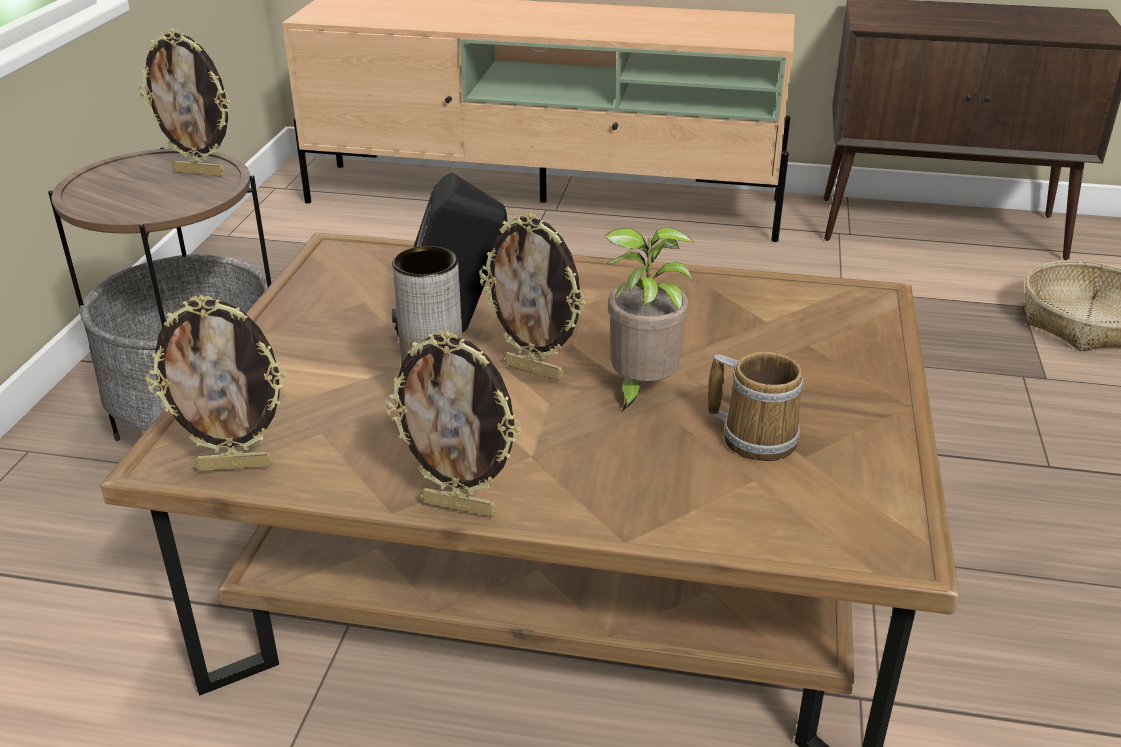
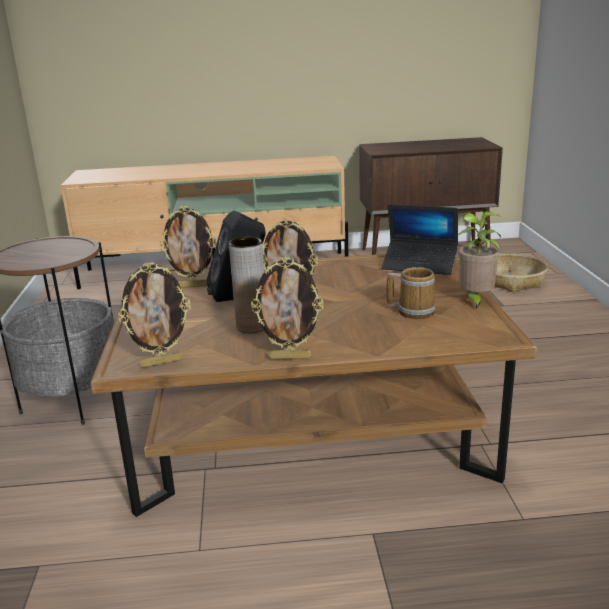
camera: 15 degrees left, 10 degrees down
picture frame [138,28,230,176] -> picture frame moved to [160,206,216,288]
potted plant [604,227,694,413] -> potted plant moved to [457,211,501,309]
none -> laptop [382,204,458,275]

